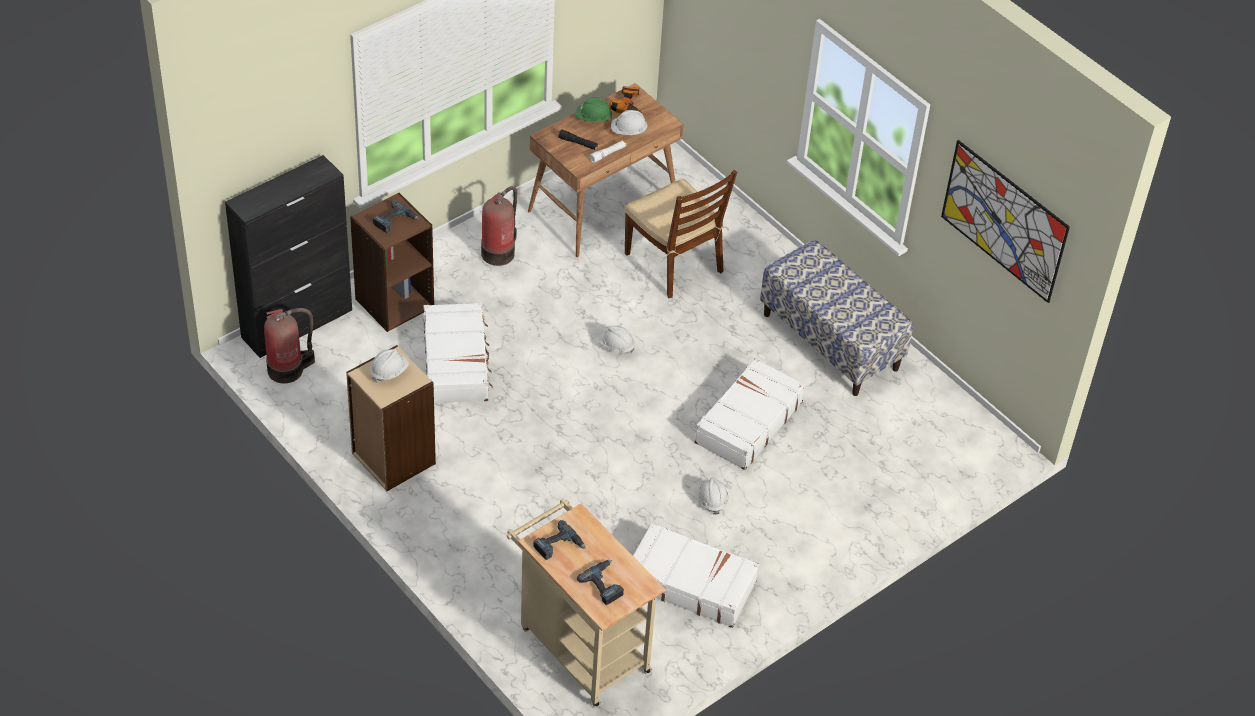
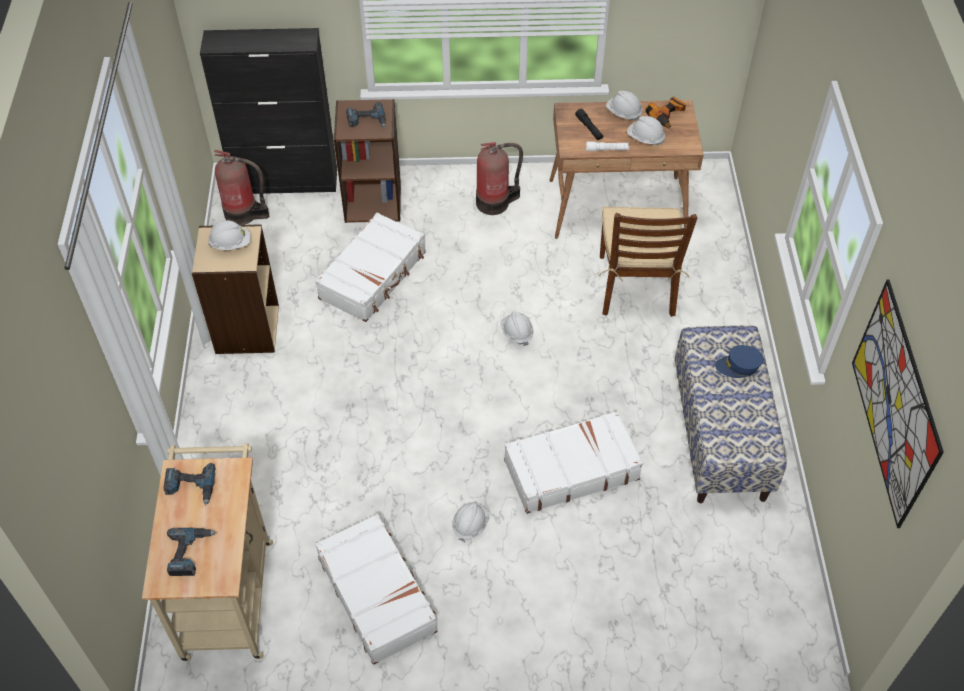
camera: 40 degrees right, 5 degrees up
green hard hat [576,97,612,122] -> white hard hat [606,91,642,121]
none -> blue cap [715,345,763,378]

